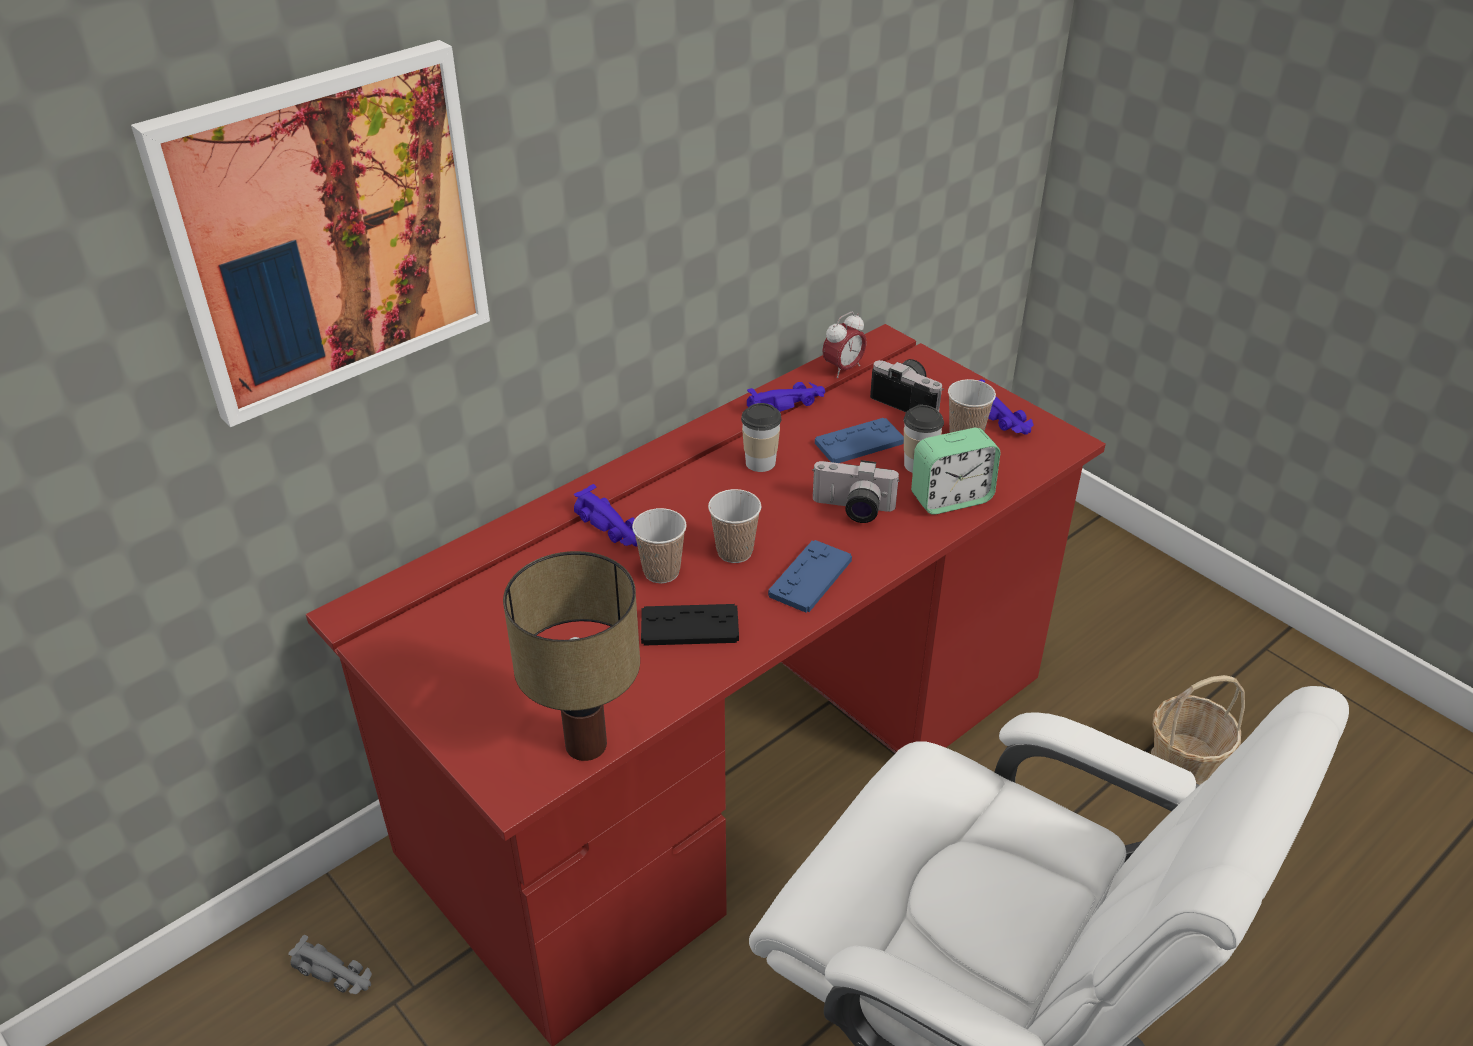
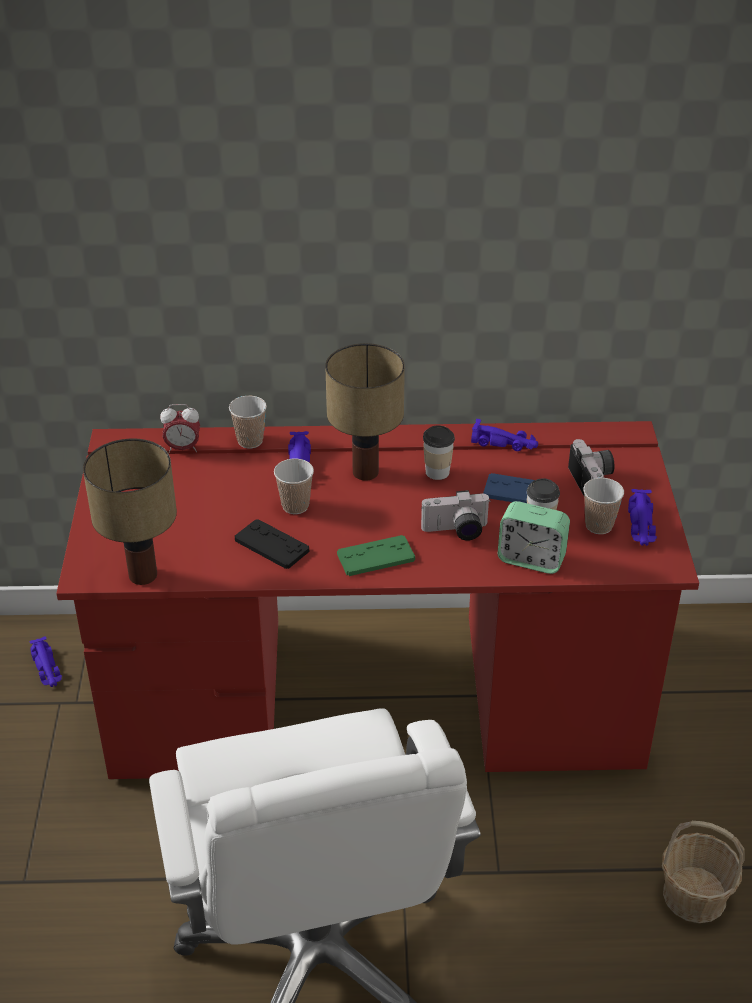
camera: 40 degrees right, 0 degrees up
picture [131,40,490,427] -> none
grey toy car [288,935,372,994] -> purple toy car [29,636,62,687]
cup [708,489,762,563] -> cup moved to [229,396,267,448]
blue game controller [768,540,852,613] -> green game controller [337,535,415,576]
camera [812,460,900,523] -> camera turned 60 degrees counterclockwise [421,490,491,541]
alarm clock [822,312,867,378] -> alarm clock moved to [160,404,200,453]
none -> table lamp [325,343,405,481]

